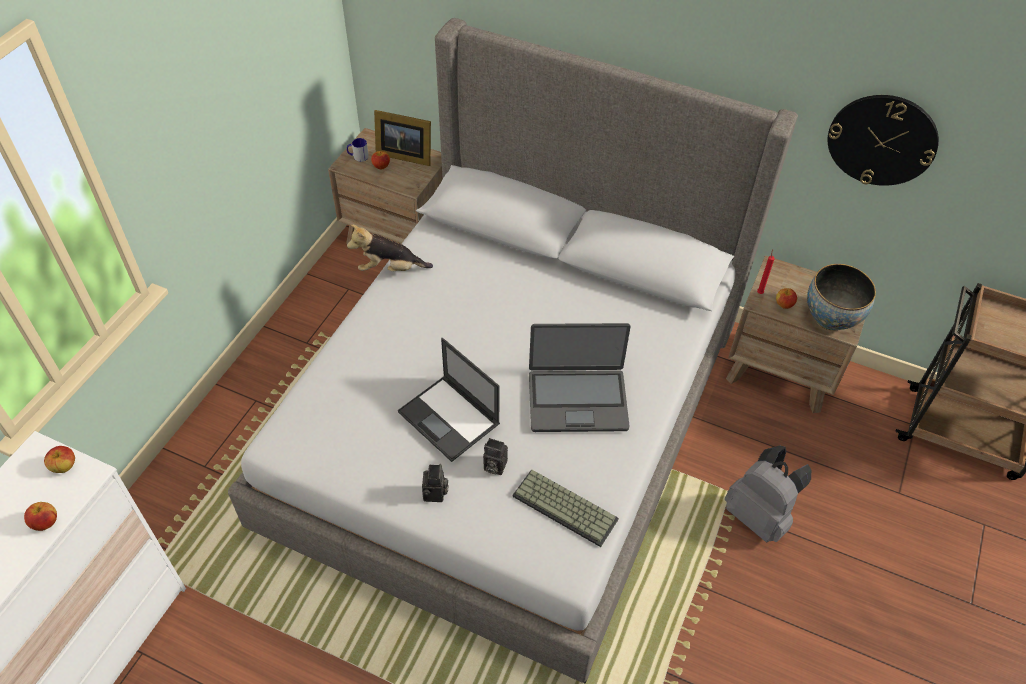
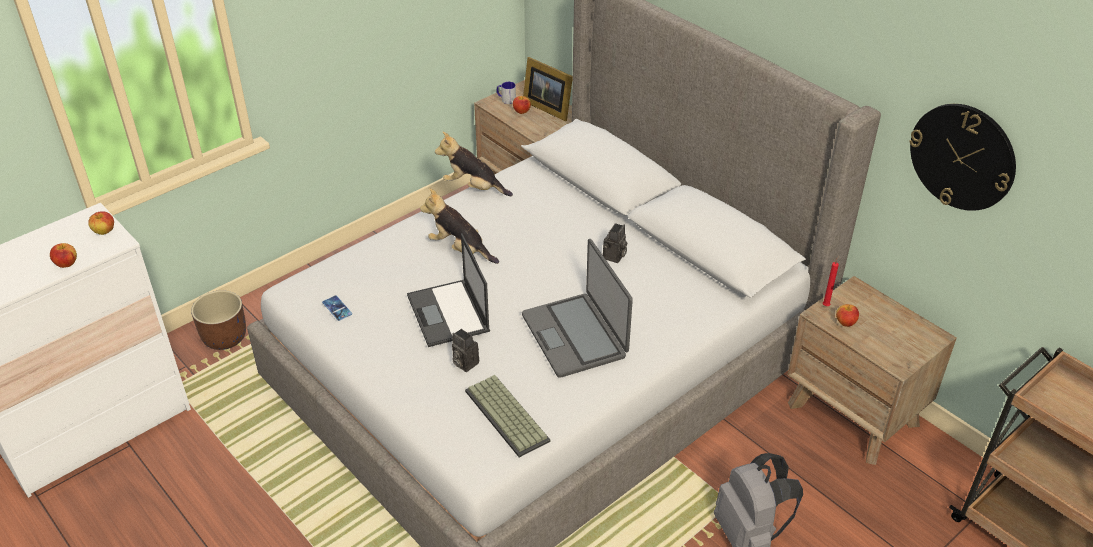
camera: 25 degrees right, 10 degrees down
camera [422,464,448,502] -> camera moved to [603,223,627,263]
laptop [529,323,631,432] -> laptop turned 45 degrees clockwise [522,239,633,378]
bowl [807,264,876,331] -> none
none -> brown planter [191,290,246,350]
none -> phone [322,295,352,321]
none -> plush toy [420,188,499,264]

